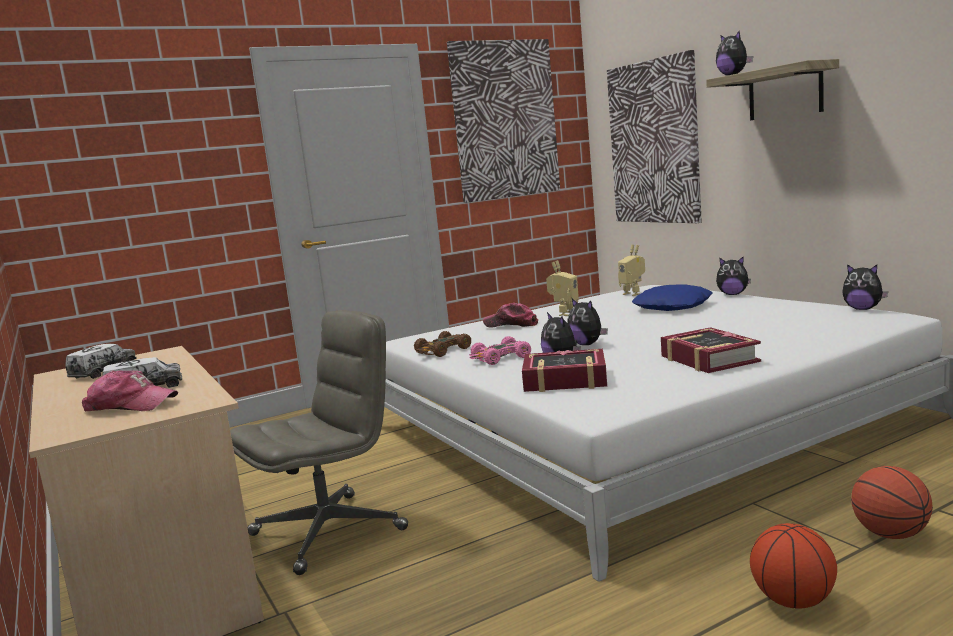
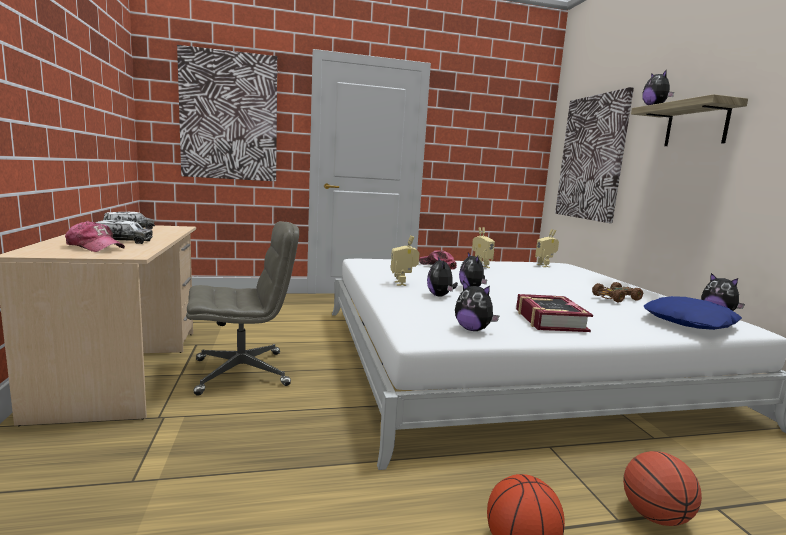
camera: 15 degrees right, 0 degrees up
brown toy car [414,331,471,357] -> brown toy car moved to [592,282,643,303]
picture [447,39,560,203] -> picture moved to [177,45,277,181]
pink toy car [469,336,531,365] -> toy robot [391,235,420,286]
book [522,349,607,392] -> none
blue pillow [632,284,712,311] -> blue pillow moved to [644,296,742,330]
plush toy [716,257,751,295] -> plush toy moved to [455,281,499,331]

